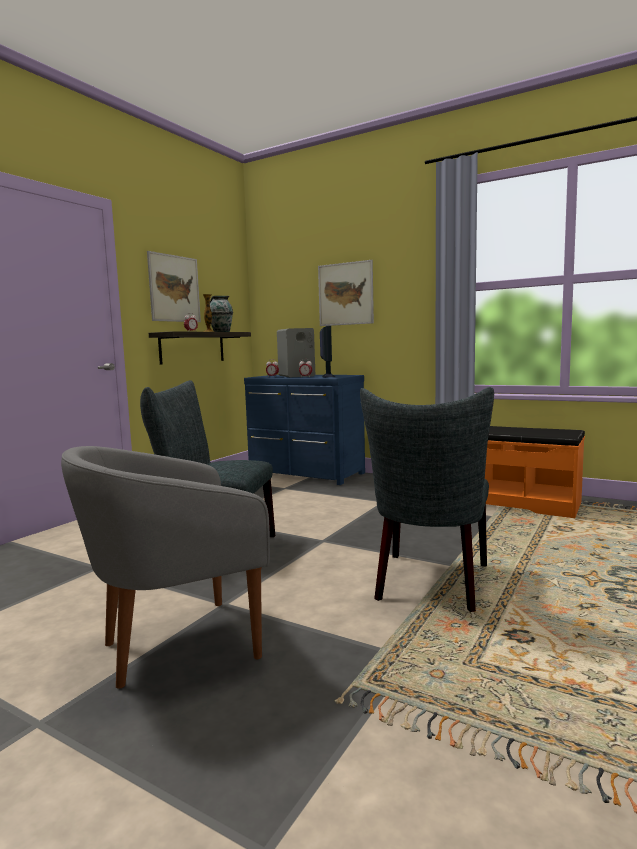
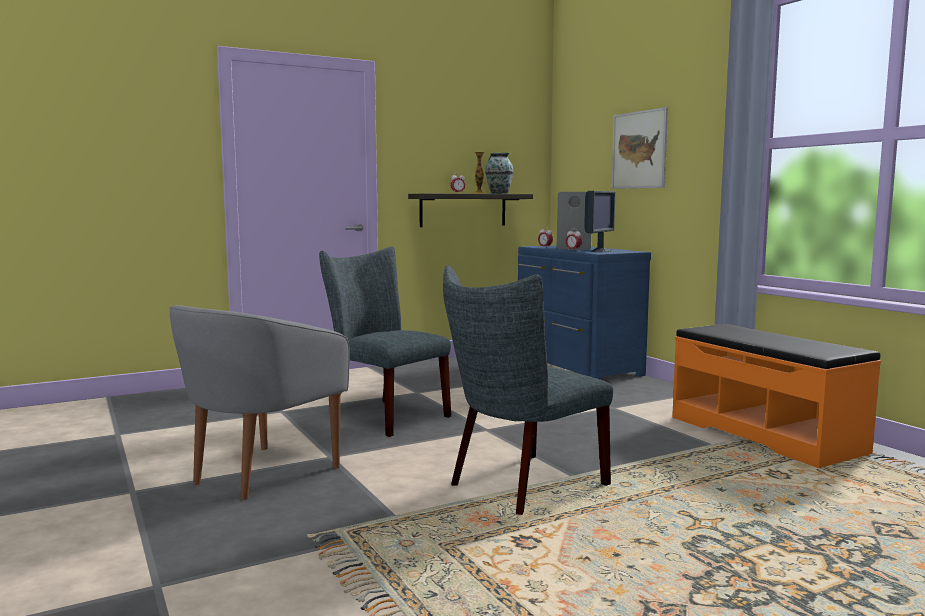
camera: 30 degrees right, 0 degrees up
grey armchair [61,446,270,689] -> grey armchair turned 60 degrees counterclockwise [169,305,350,500]
picture [147,251,201,322] -> none

